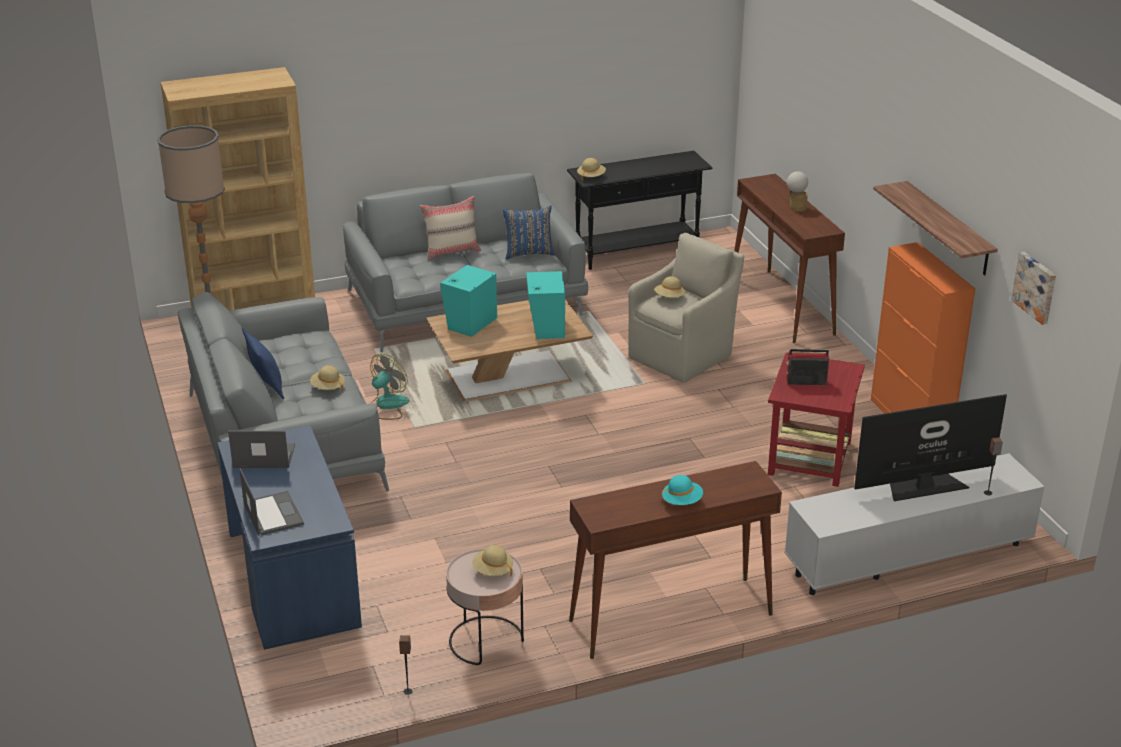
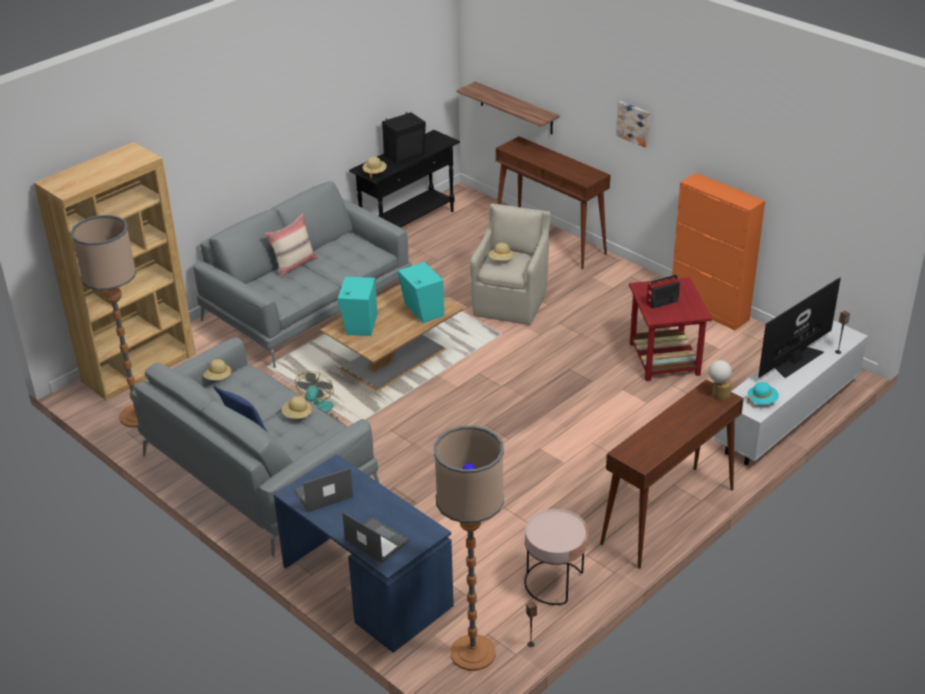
camera: 25 degrees left, 5 degrees up
beige hat [472,545,513,577] -> beige hat moved to [203,359,232,380]
blue pillow [503,205,555,259] -> none
turquoise hat [661,475,703,505] -> turquoise hat moved to [748,382,779,405]
table lamp [787,171,808,212] -> table lamp moved to [709,360,732,401]
shelf [873,181,998,275] -> shelf moved to [456,82,560,135]
picture [1011,252,1056,325] -> picture moved to [616,101,650,147]
none -> black speaker [382,112,426,164]
none -> floor lamp [434,426,504,671]

